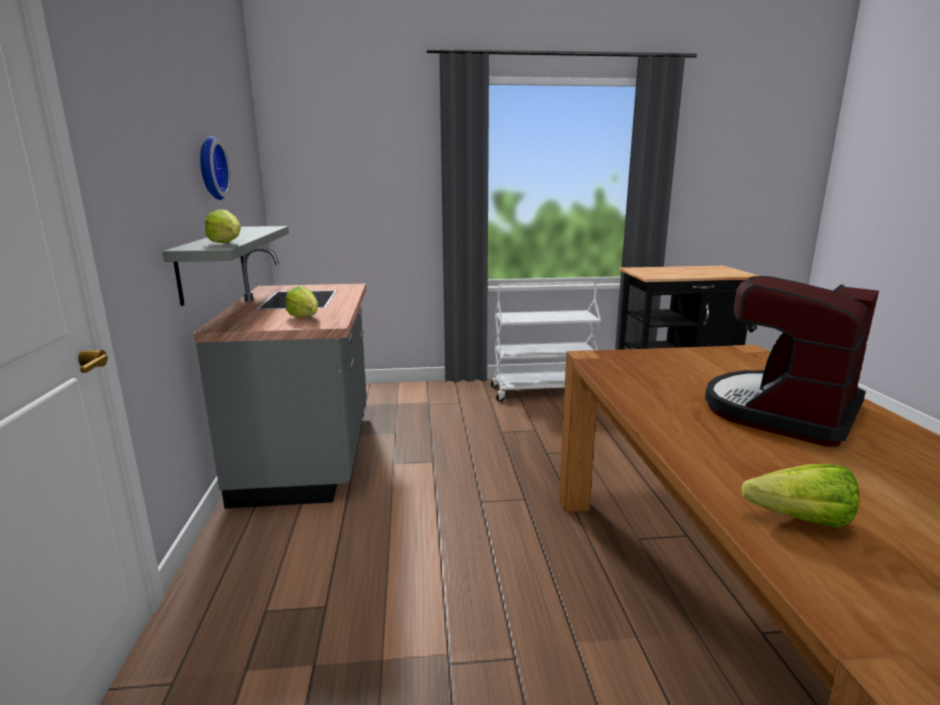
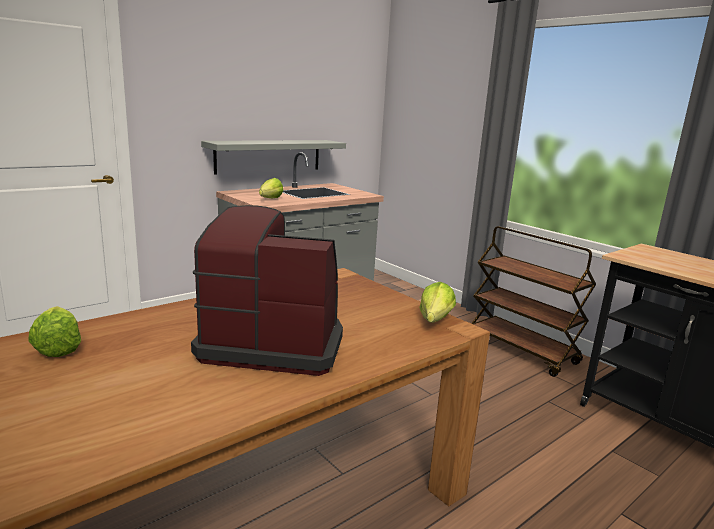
camera: 55 degrees right, 0 degrees up
wall clock [200,136,231,200] -> none
lettuce [205,209,241,243] -> lettuce moved to [419,282,456,323]
white cart [491,282,601,401] -> brown cart [471,226,596,377]

